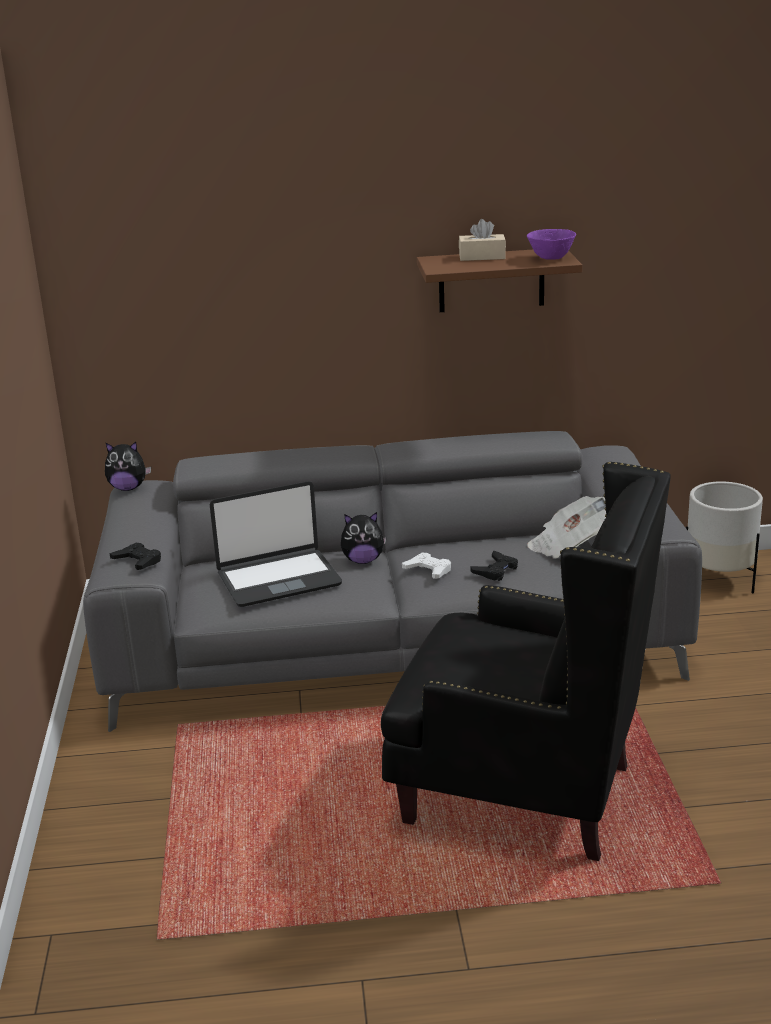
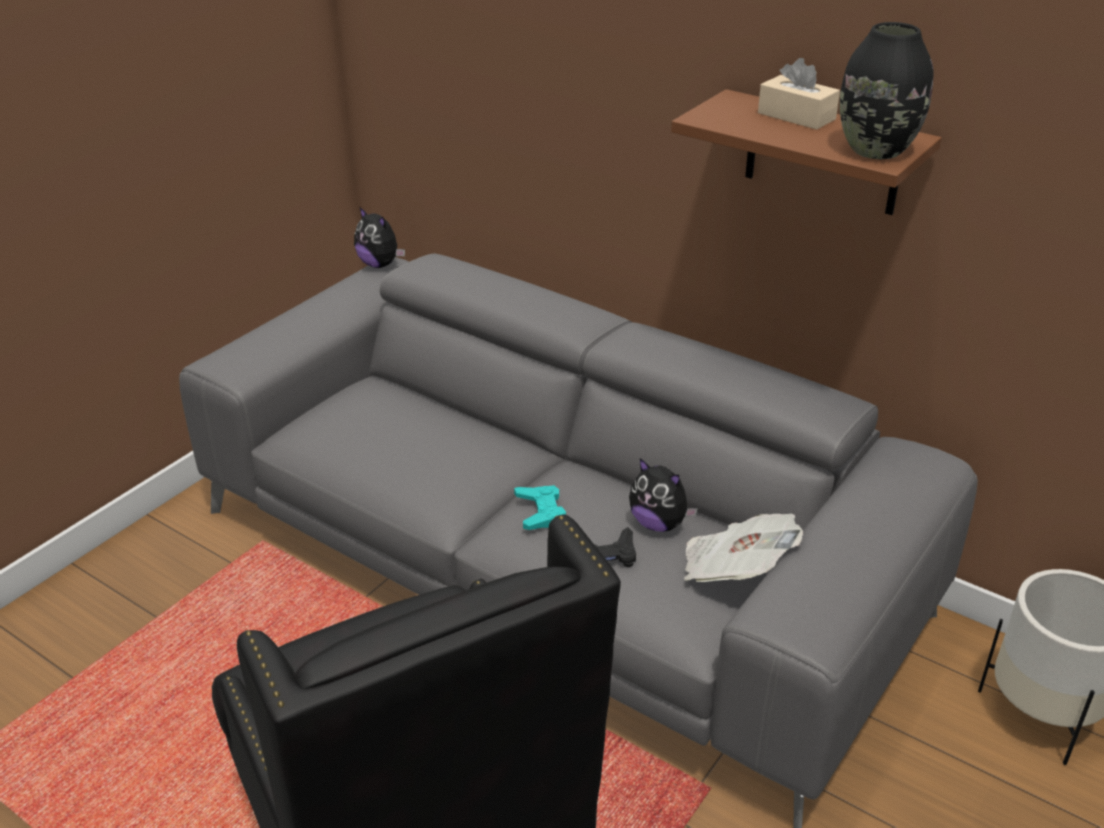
camera: 40 degrees right, 10 degrees up
black game controller [110,543,161,570] -> none
laptop [210,481,342,607] -> none
plush toy [341,512,387,564] -> plush toy moved to [629,458,698,532]
white game controller [402,553,451,579] -> turquoise game controller [514,485,566,530]
purple bowl [527,229,576,260] -> black vase [840,22,934,159]

